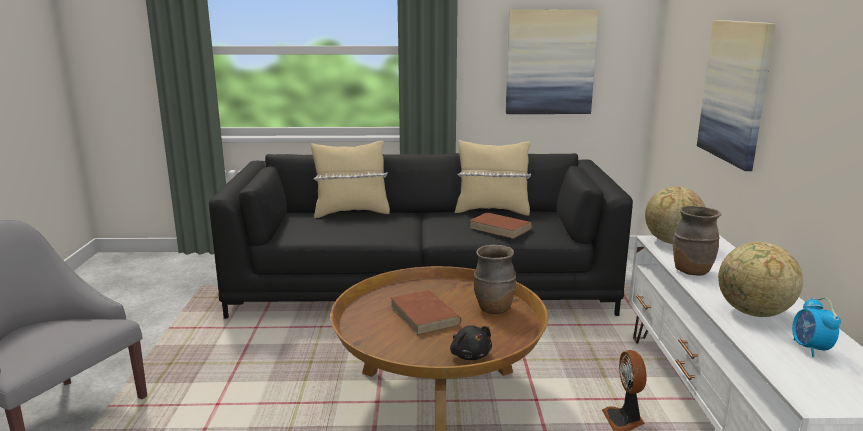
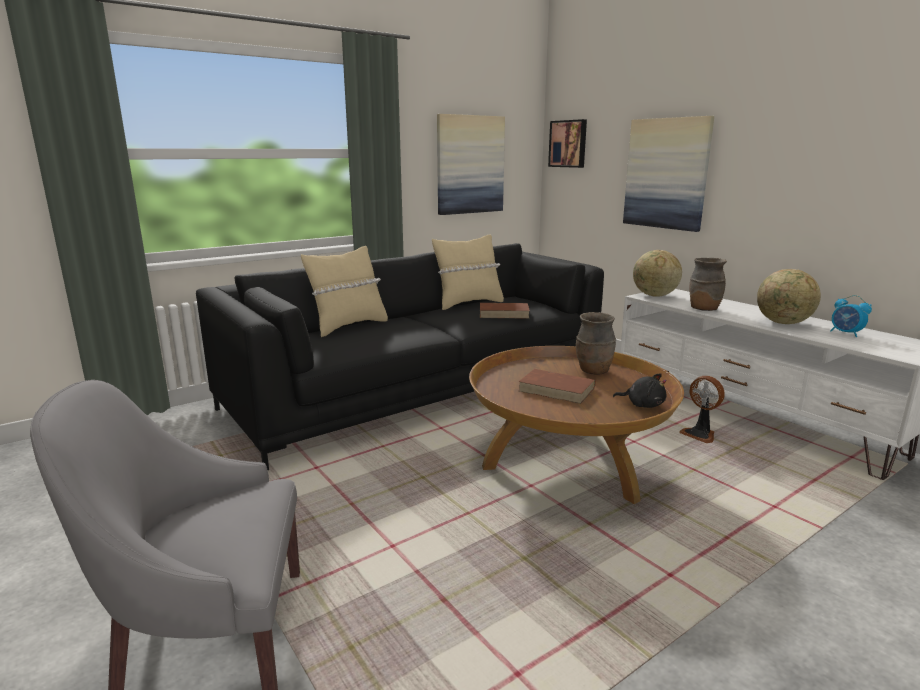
camera: 35 degrees left, 0 degrees up
none -> picture [548,119,587,168]

